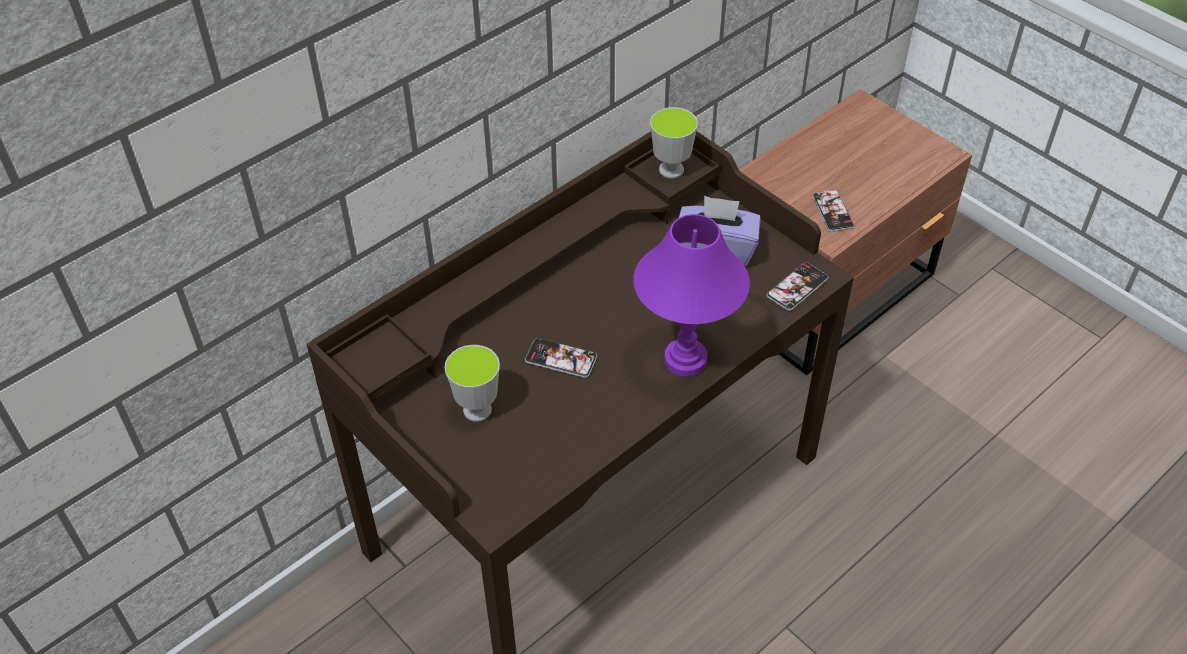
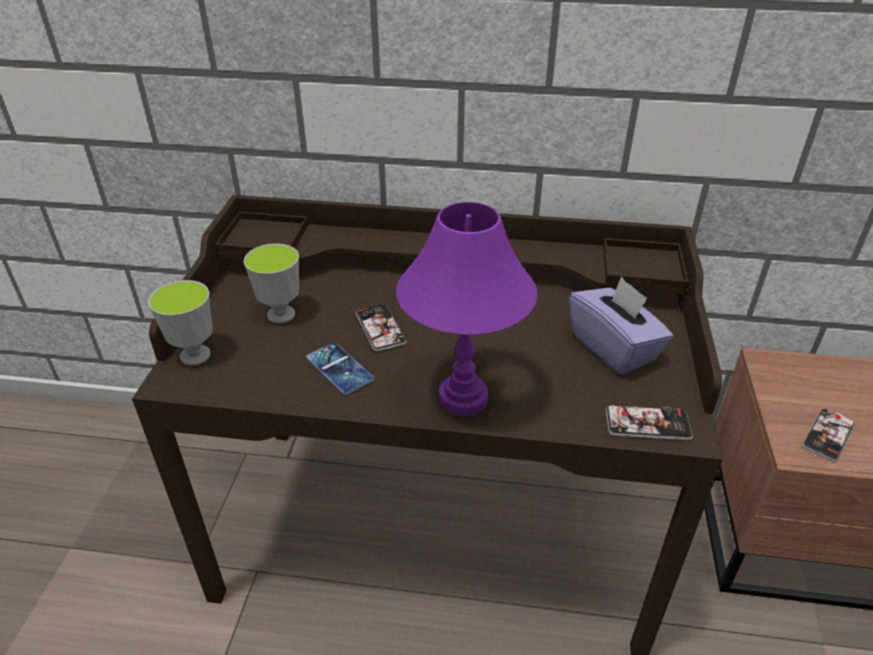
camera: 50 degrees right, 10 degrees down
cup [650,107,698,178] -> cup moved to [148,280,213,366]
none -> phone [306,343,374,395]

